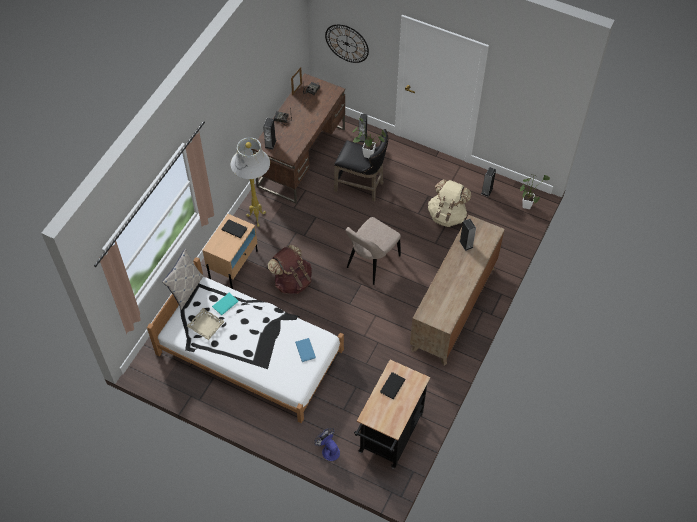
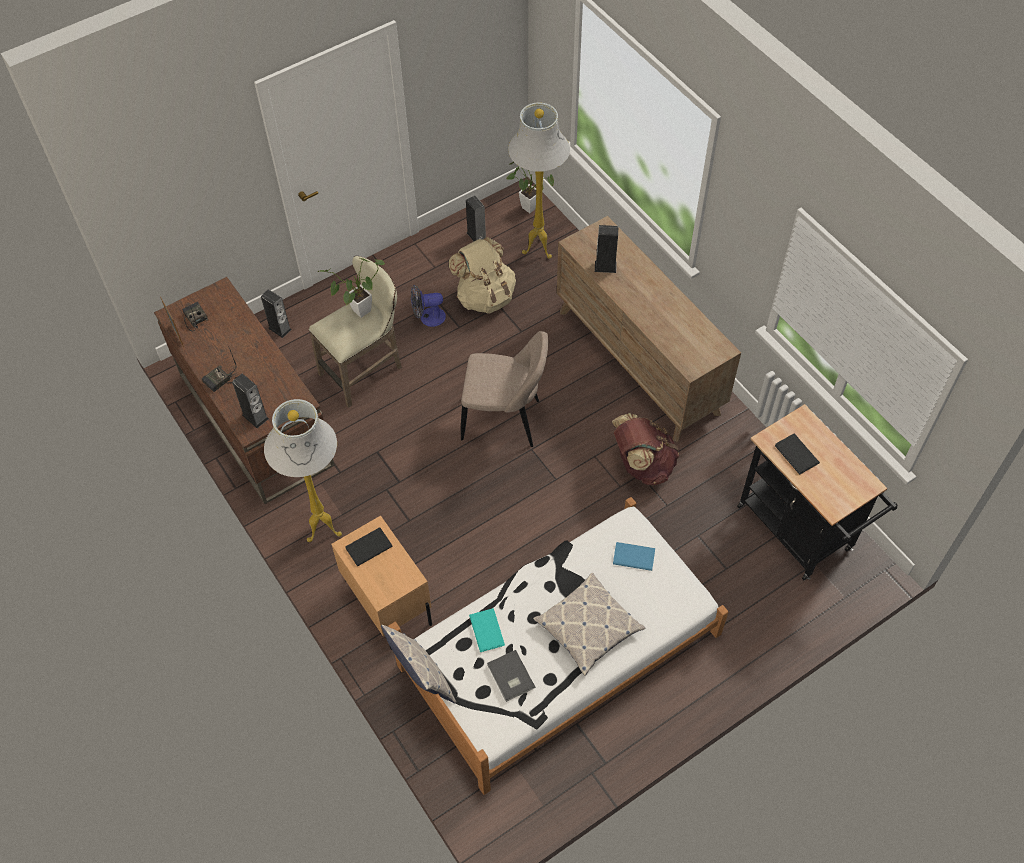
camera: 60 degrees left, 0 degrees up
beige tray [187,308,225,340] -> grey book [487,650,535,702]
brown backpack [268,245,312,294] -> brown backpack moved to [612,413,679,485]
fan [314,428,340,461] -> fan moved to [411,285,446,327]
wall clock [325,24,369,63] -> none
black stool [334,129,388,201] -> beige stool [309,256,402,408]
beige chair [346,217,401,285] -> beige chair turned 60 degrees counterclockwise [461,331,548,447]
none -> white floor lamp [508,103,570,258]
none -> pillow [533,572,645,676]

